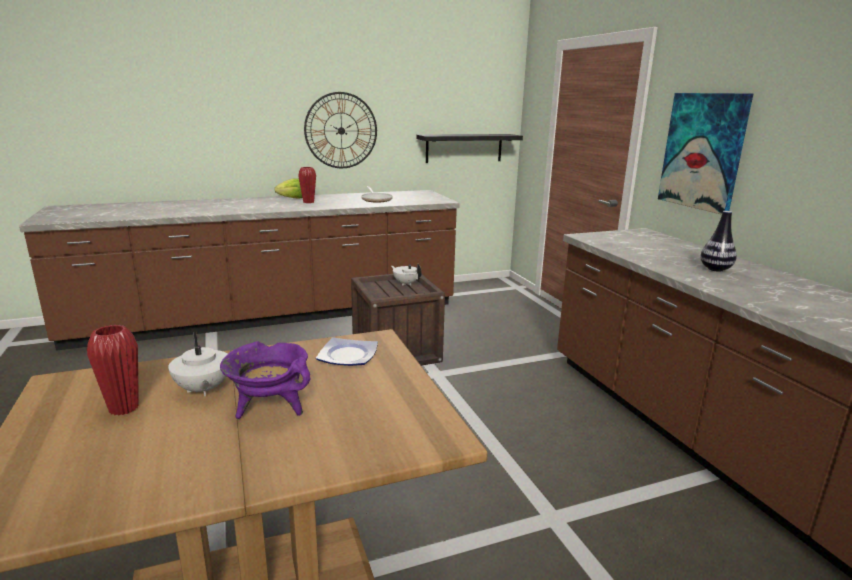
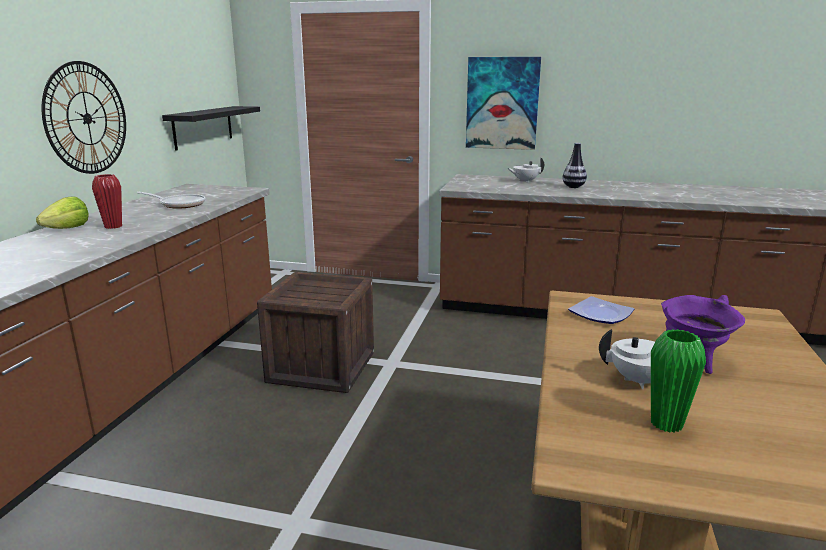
camera: 55 degrees left, 0 degrees up
red vase [87,325,139,416] -> green vase [651,329,706,433]
white teapot [391,264,422,286] -> white teapot moved to [507,157,544,183]

